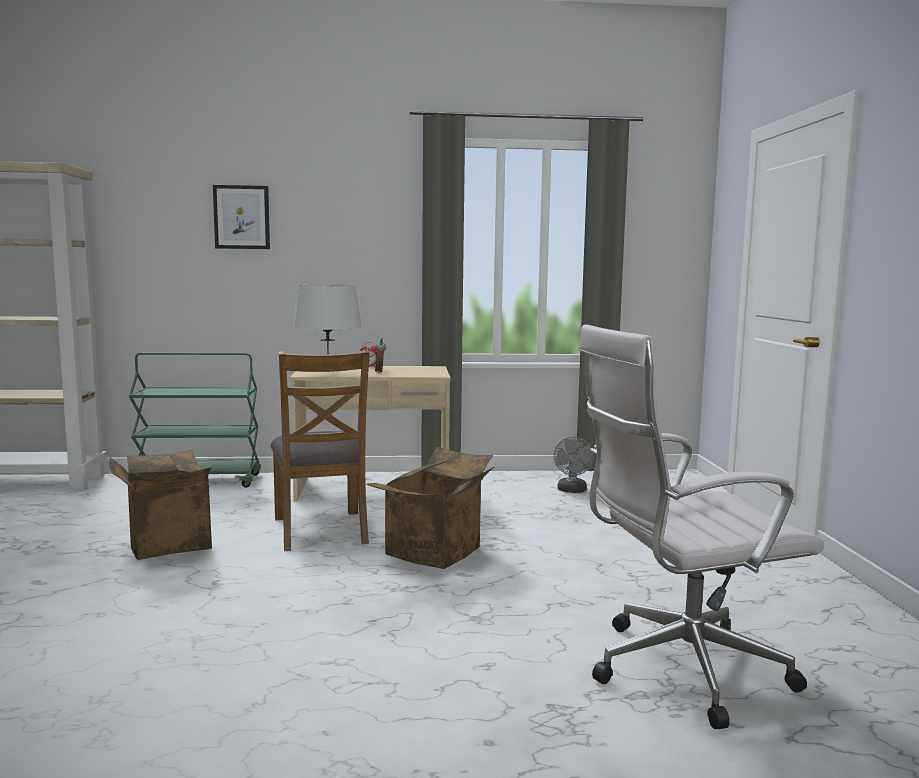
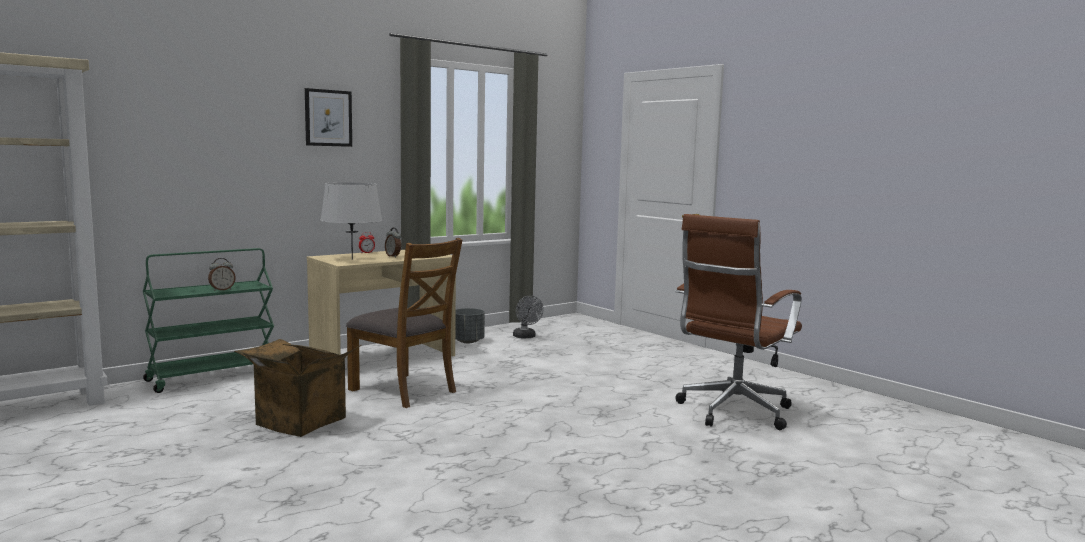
camera: 35 degrees left, 0 degrees up
picture [213,185,270,249] -> picture moved to [305,88,352,147]
cardboard box [366,447,494,569] -> none
white office chair [578,324,824,729] -> brown office chair [675,214,802,430]
none -> alarm clock [208,258,236,291]
none -> grey planter [455,308,485,343]

